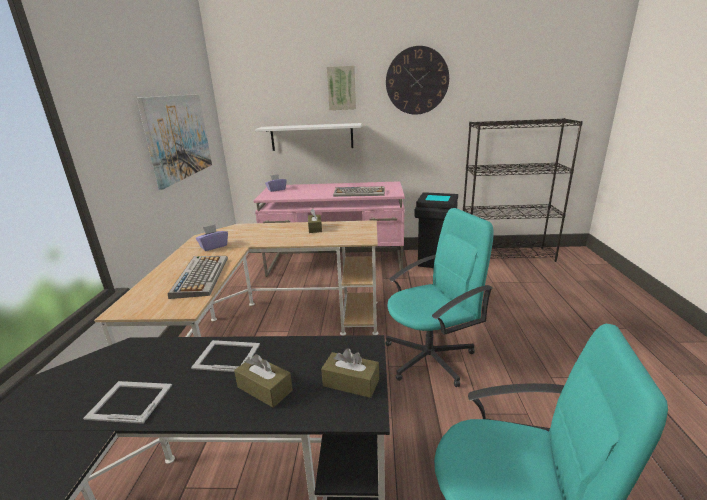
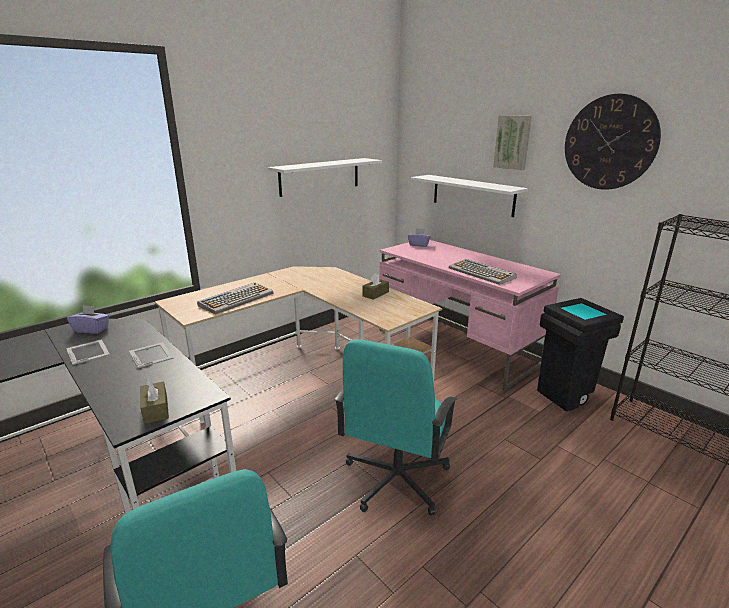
camera: 45 degrees right, 0 degrees up
picture [137,94,212,190] -> white shelf [268,158,382,197]
purple tissue box [196,225,228,251] -> purple tissue box moved to [67,305,109,334]
brown tissue box [234,354,293,408] -> none
turquoise office chair [385,208,494,387] -> turquoise office chair turned 90 degrees clockwise [334,339,457,516]

